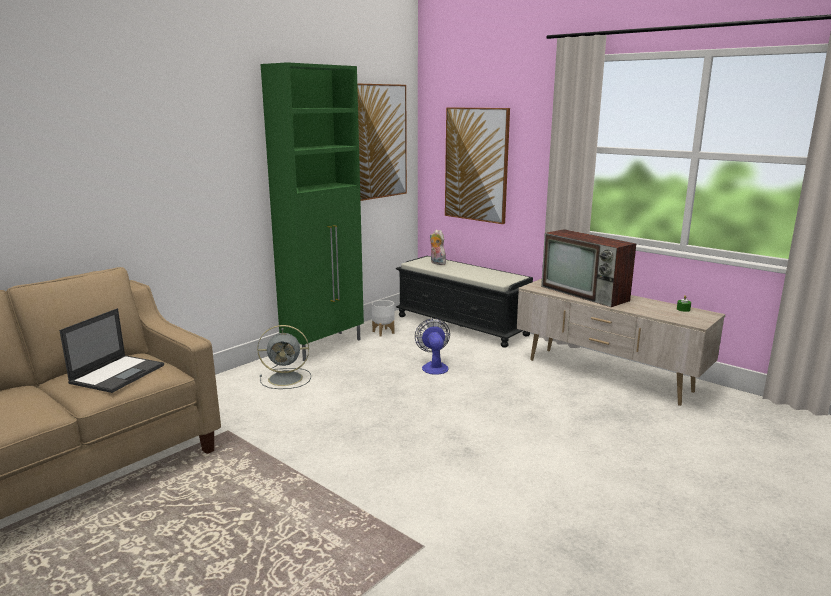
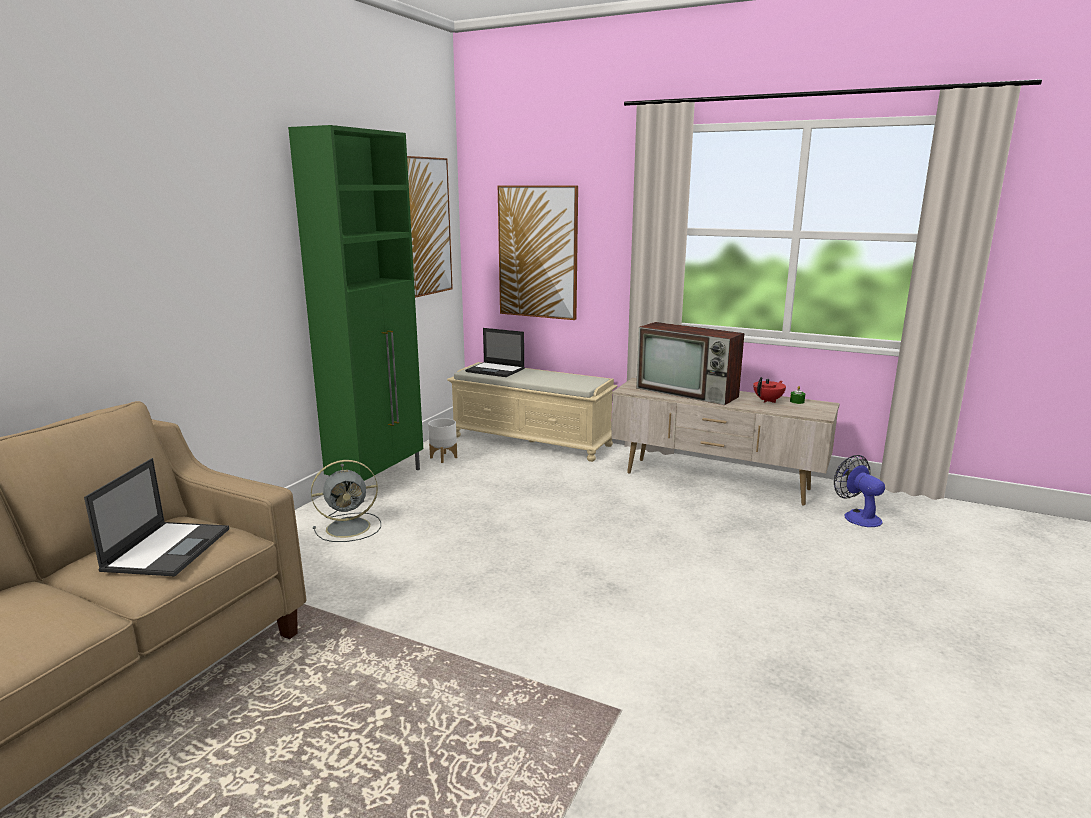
camera: 15 degrees left, 0 degrees up
black bench [396,256,533,348] -> beige bench [447,362,618,462]
fan [415,318,450,375] -> fan moved to [834,455,885,527]
plush toy [430,230,446,265] -> laptop [465,328,525,377]
none -> red teapot [753,377,786,403]

